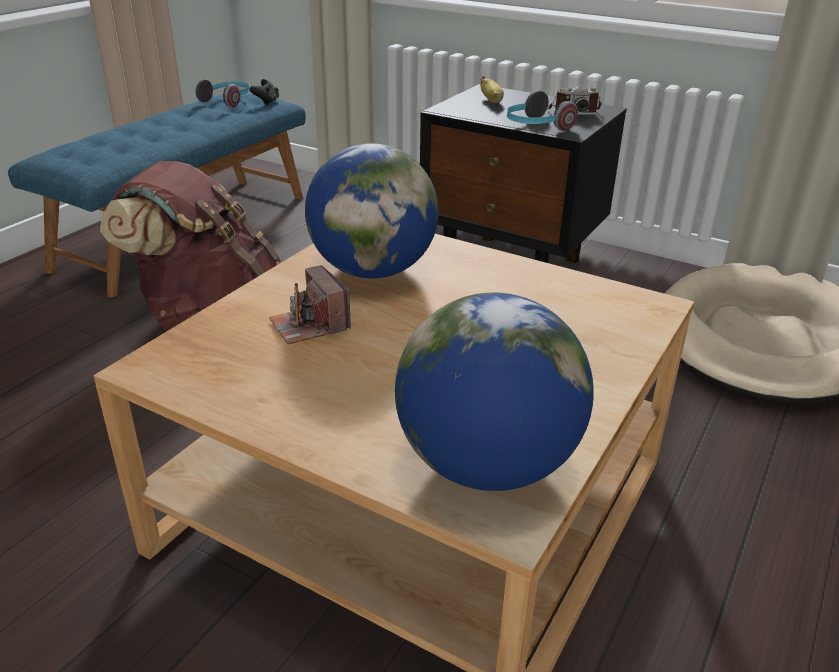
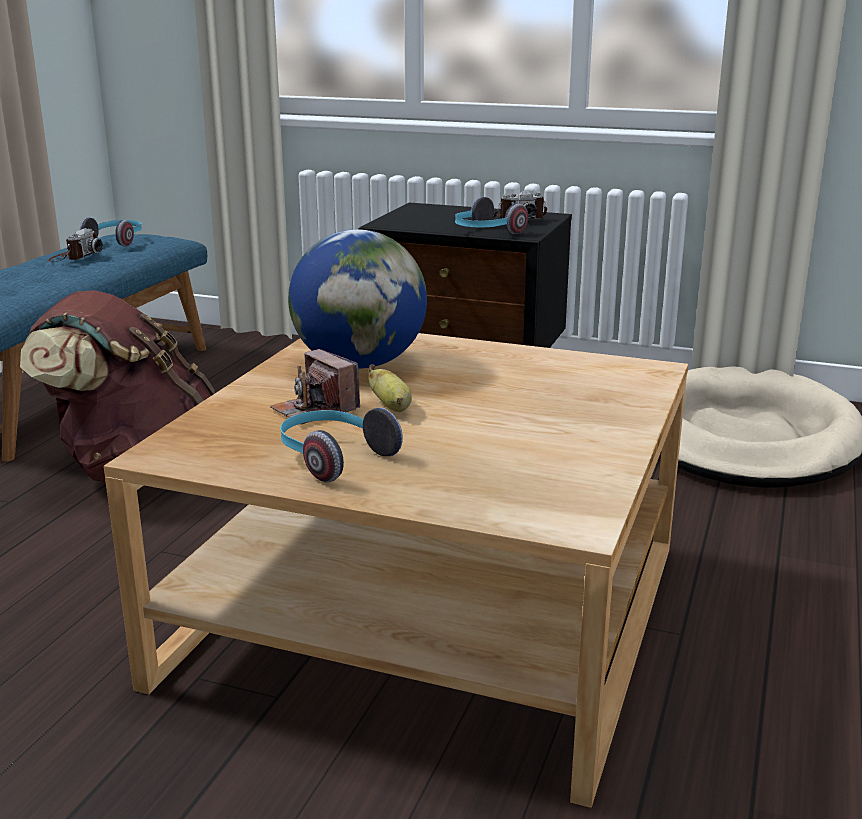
camera: 10 degrees left, 10 degrees down
black game controller [249,79,279,105] -> none
globe [395,293,594,491] -> none
banana [480,76,504,103] -> banana moved to [368,365,412,412]
none -> camera [48,228,103,262]
none -> headphones [280,407,403,483]

